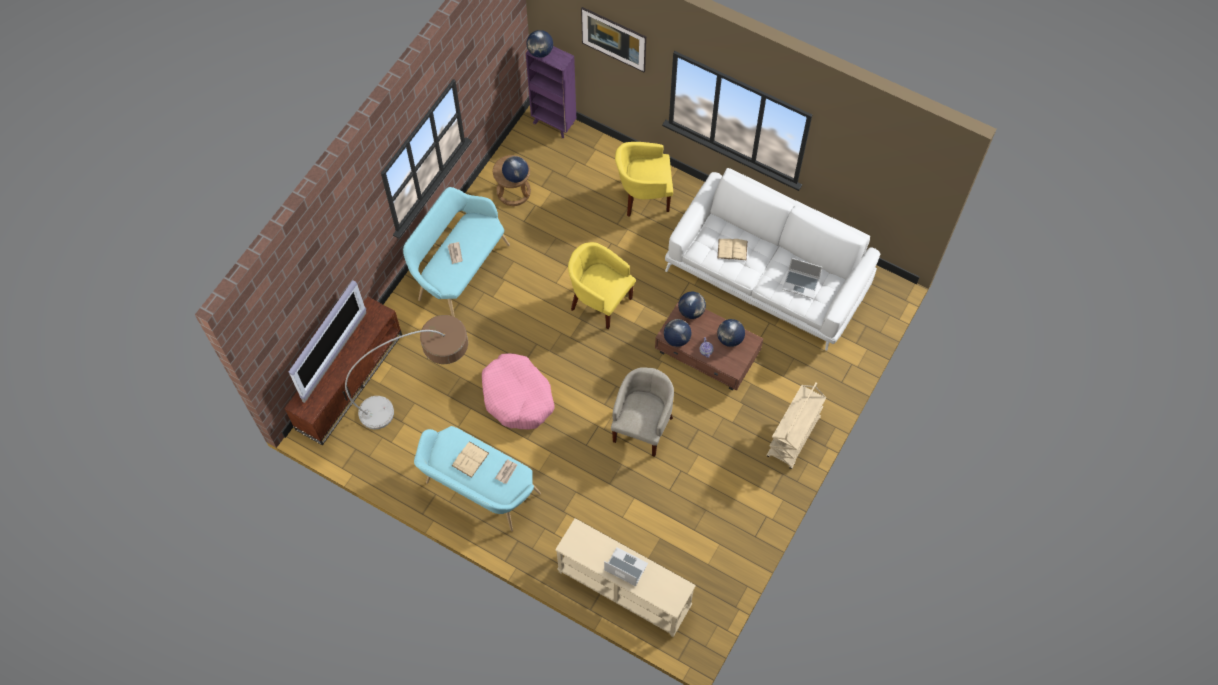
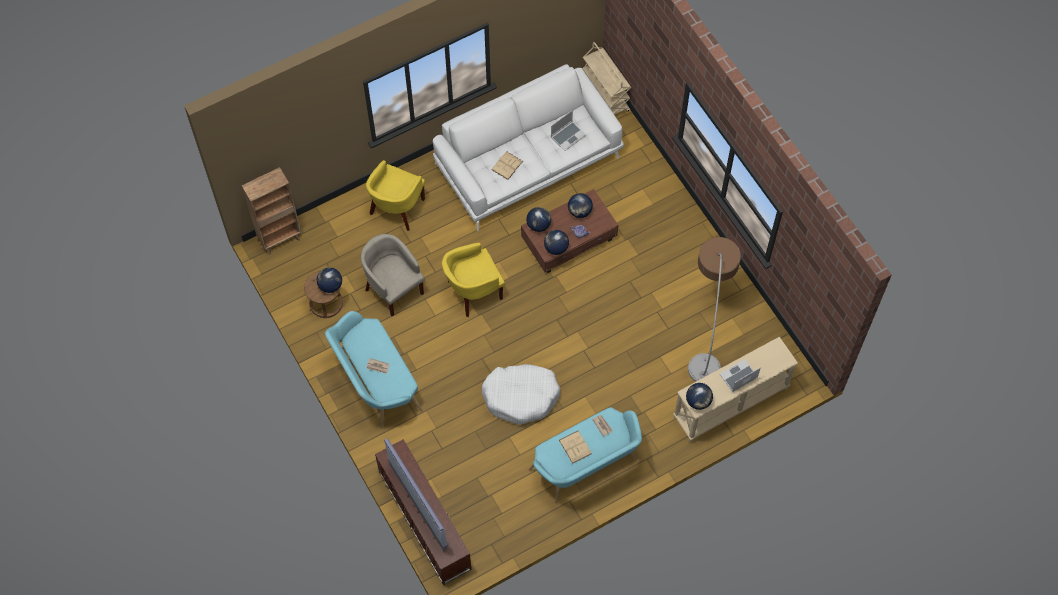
camera: 60 degrees left, 0 degrees up
floor lamp [345,315,468,430] -> floor lamp moved to [688,237,741,382]
pink dog bed [482,354,555,429] -> white dog bed [482,364,560,425]
globe [526,30,553,58] -> globe moved to [686,383,713,410]
purple bookcase [526,46,576,138] -> brown bookcase [242,167,301,255]
picture [581,7,646,72] -> none
beige armchair [611,367,674,457] -> beige armchair moved to [361,234,425,316]
beige cart [767,382,827,469] -> beige cart moved to [582,42,631,115]

